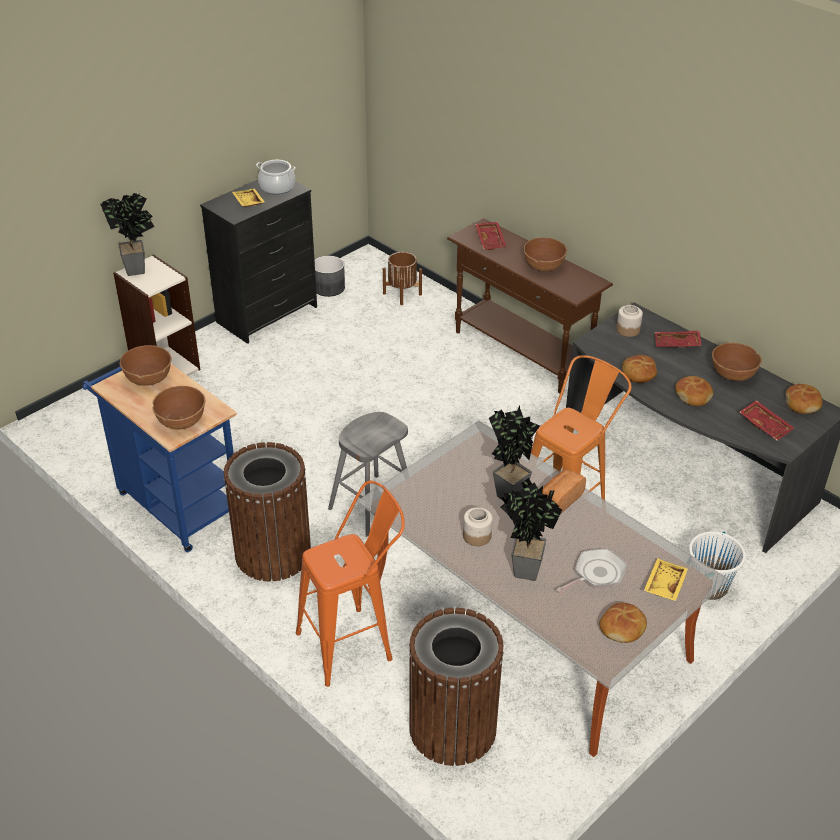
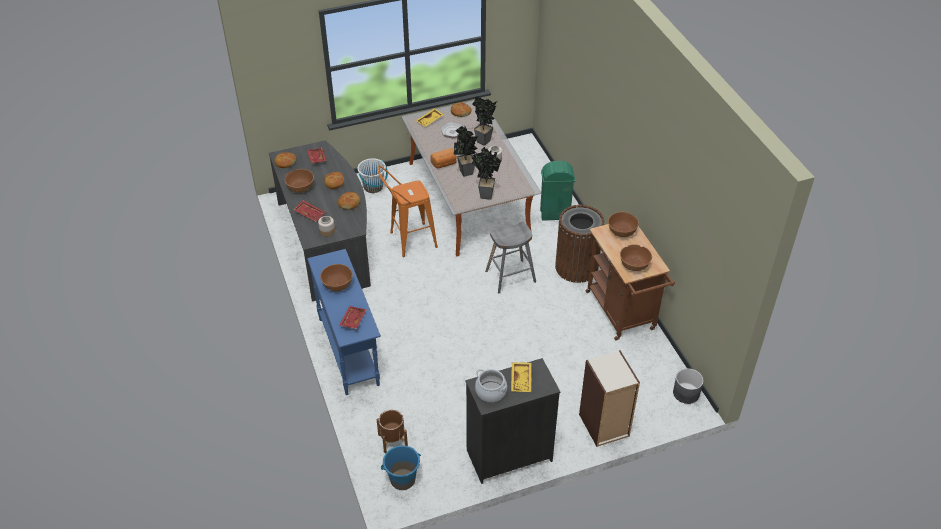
camera: 155 degrees left, 5 degrees up
blue cart [82,364,237,552] -> brown cart [585,224,675,341]
potted plant [100,192,155,276] -> potted plant moved to [472,147,501,200]
orange stool [296,480,405,687] -> green trash can [540,161,575,221]
grey planter [315,256,345,297] -> grey planter moved to [673,368,704,404]
brown trash can [409,608,504,766] -> none
brown console table [447,218,613,393] -> blue console table [307,249,381,395]
none -> blue bucket [381,445,421,490]

